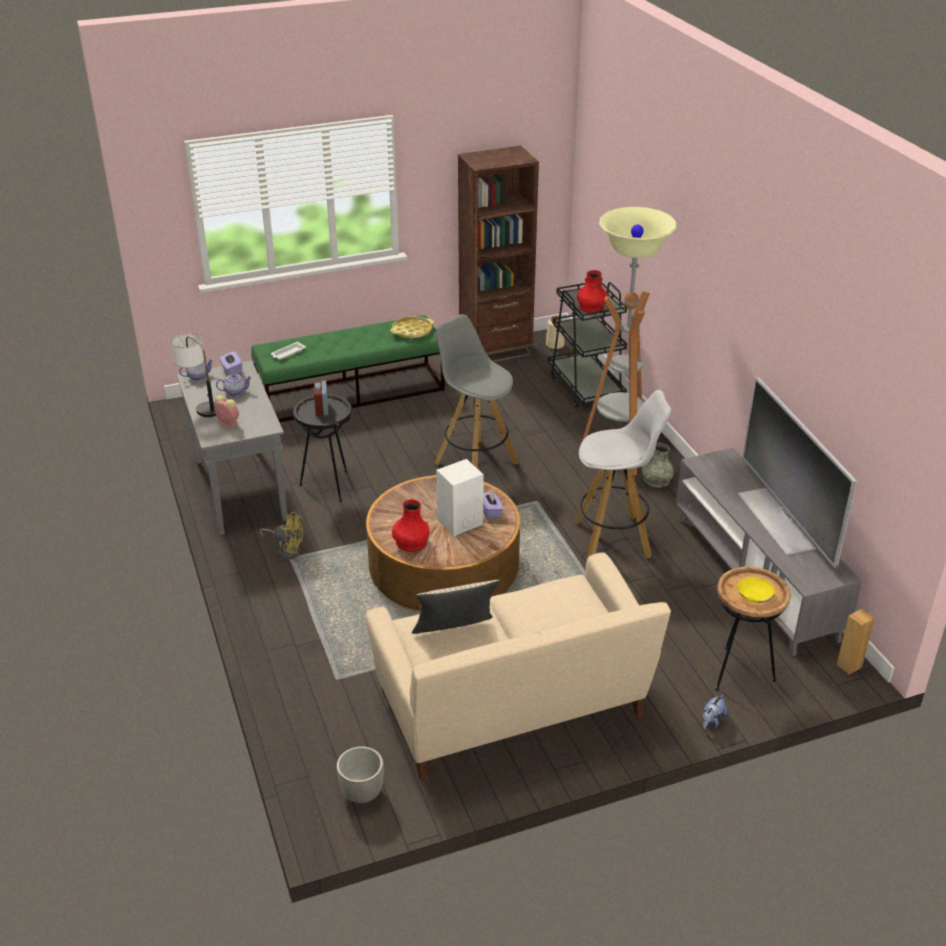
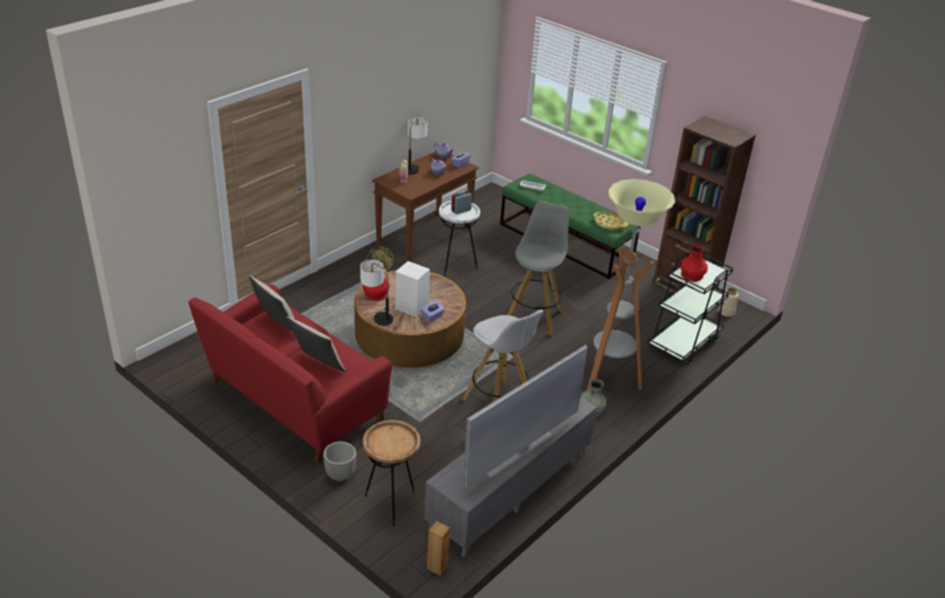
camera: 60 degrees right, 0 degrees up
grey console table [176,361,287,535] -> brown console table [372,151,479,261]
black side table [293,394,352,502] -> white side table [439,200,480,276]
planter [337,746,384,803] -> planter moved to [323,442,356,481]
beige sofa [365,552,671,781] -> red sofa [188,284,392,464]
plush toy [702,694,727,730] -> none
yellow bowl [738,577,775,603] -> none
none -> beige pillow [286,316,346,372]
none -> table lamp [360,259,393,326]

